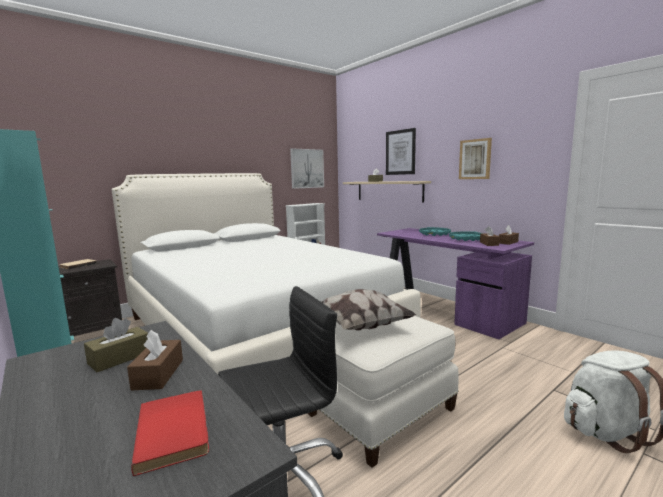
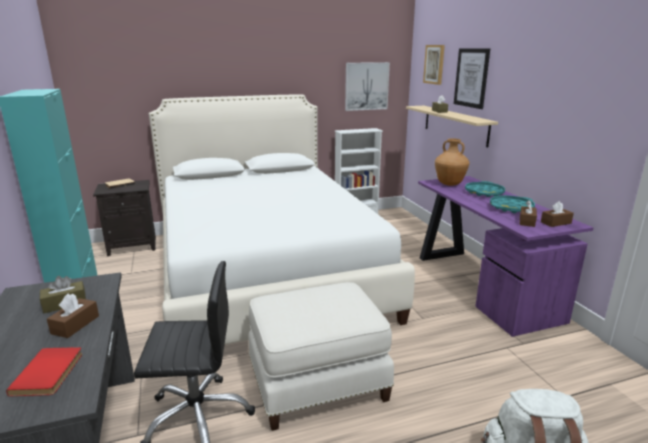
camera: 20 degrees right, 10 degrees up
pillow [320,289,417,330] -> none
picture [459,138,492,179] -> picture moved to [423,45,445,85]
none -> brown vase [435,139,469,186]

